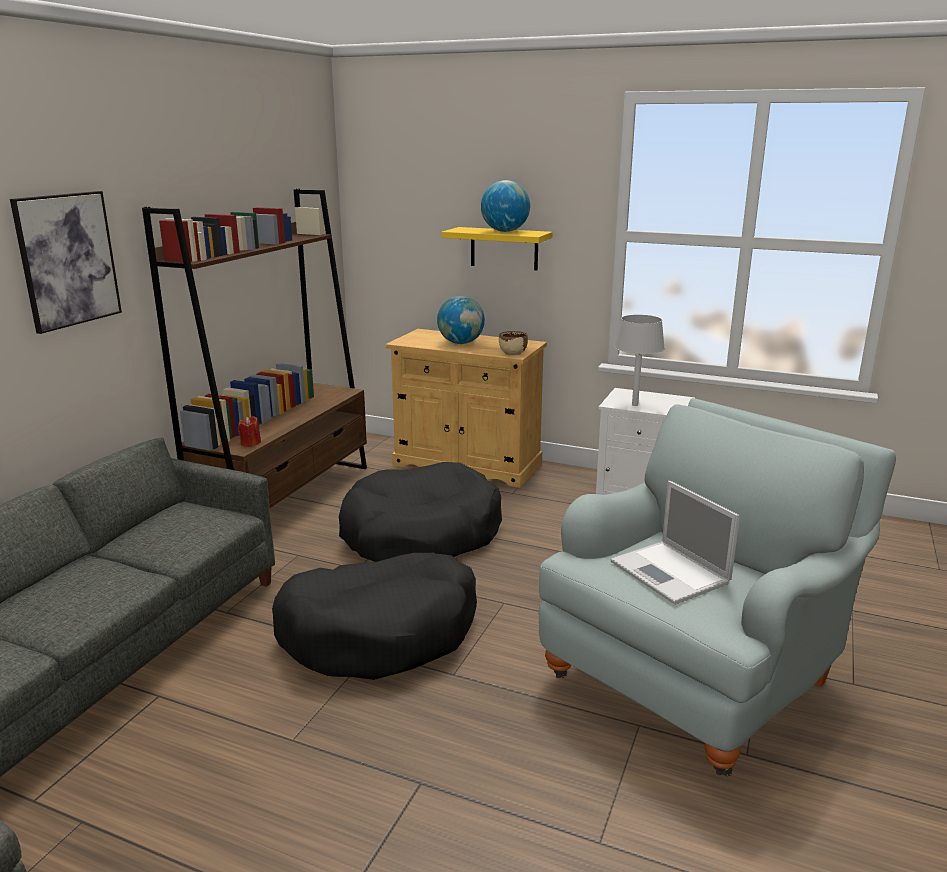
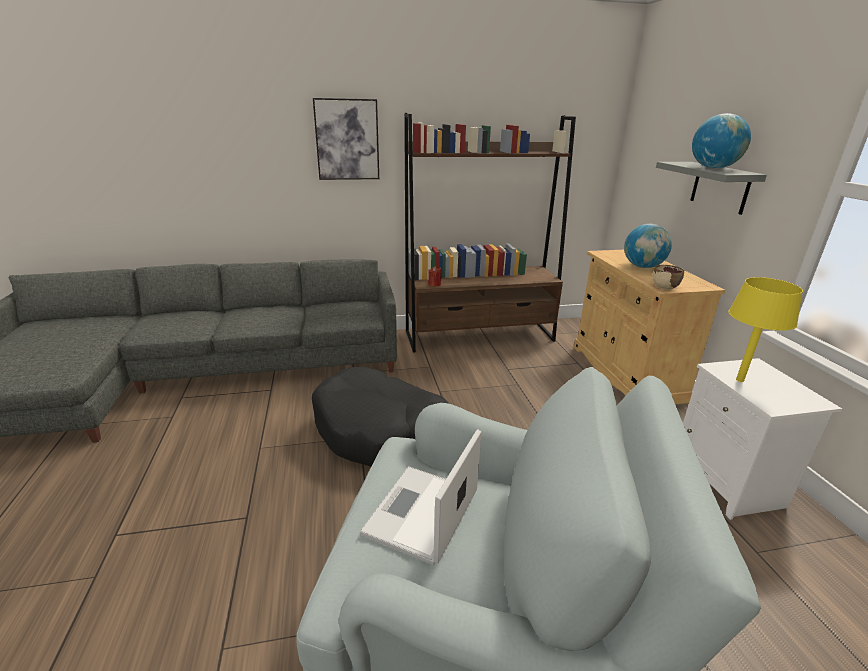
camera: 55 degrees right, 5 degrees up
black dog bed [339,462,502,562] -> none
yellow shelf [441,227,553,270] -> grey shelf [656,162,767,215]
grey table lamp [614,315,665,406] -> yellow table lamp [728,277,803,382]

